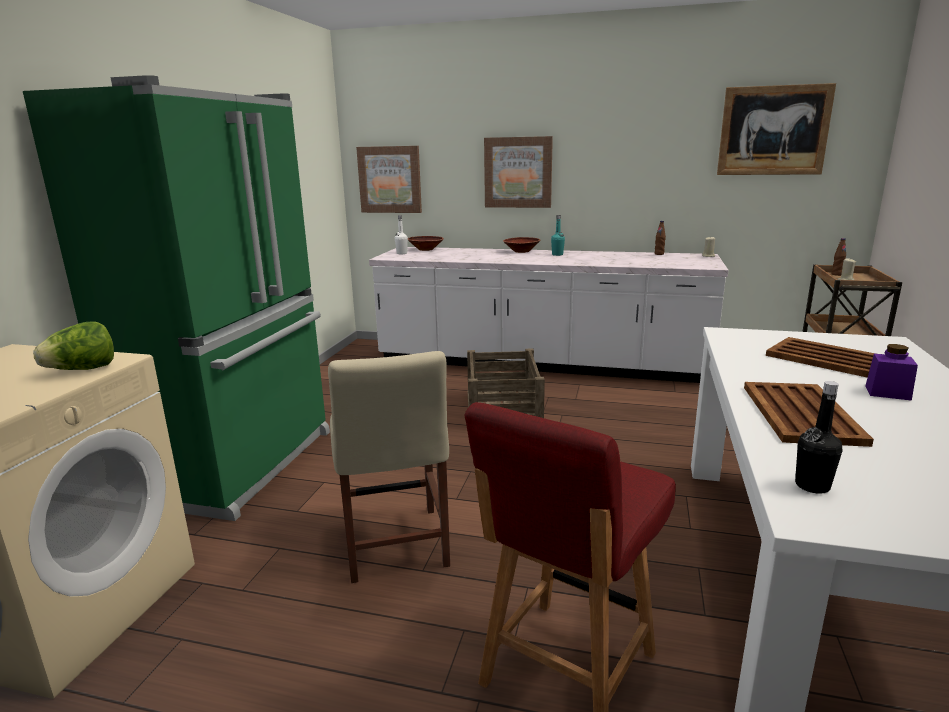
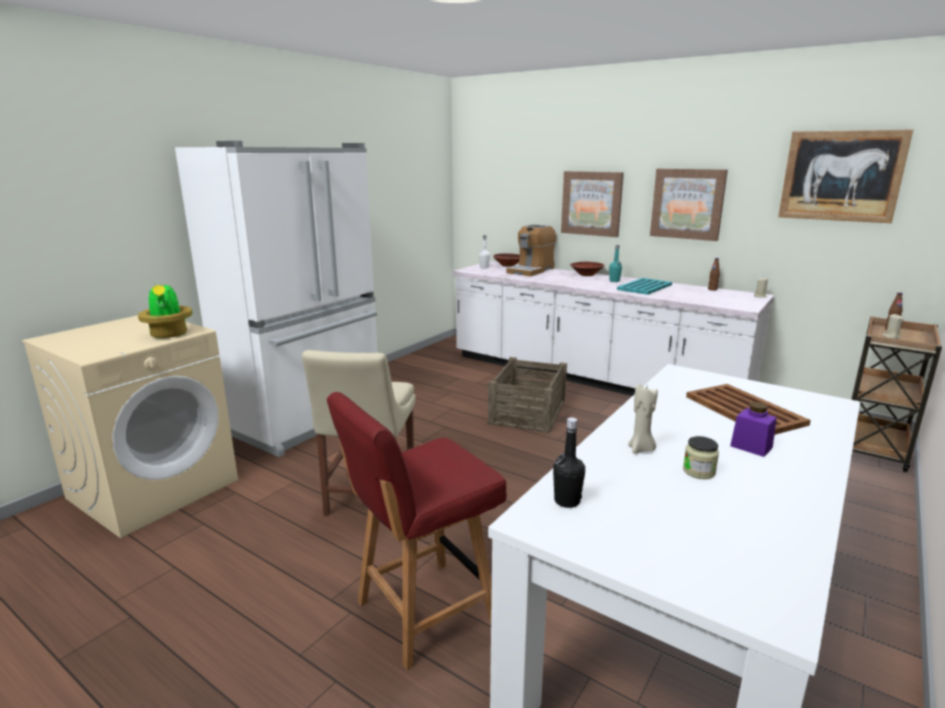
camera: 20 degrees right, 0 degrees up
green fridge [23,75,330,521] -> white fridge [175,141,378,457]
lettuce [33,322,114,370] -> potted plant [138,281,193,338]
picture [356,146,422,213] -> picture moved to [650,169,728,241]
brown tray [744,382,874,447] -> beige candle [628,384,658,454]
none -> coffee machine [506,225,556,277]
none -> turquoise tray [617,278,672,295]
none -> jar [683,436,719,479]

